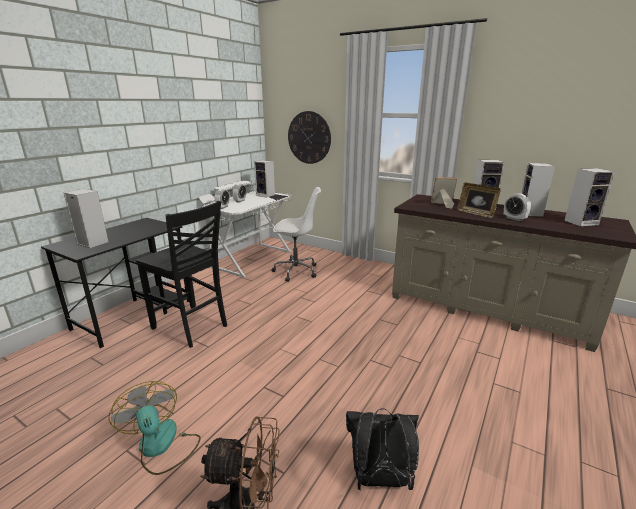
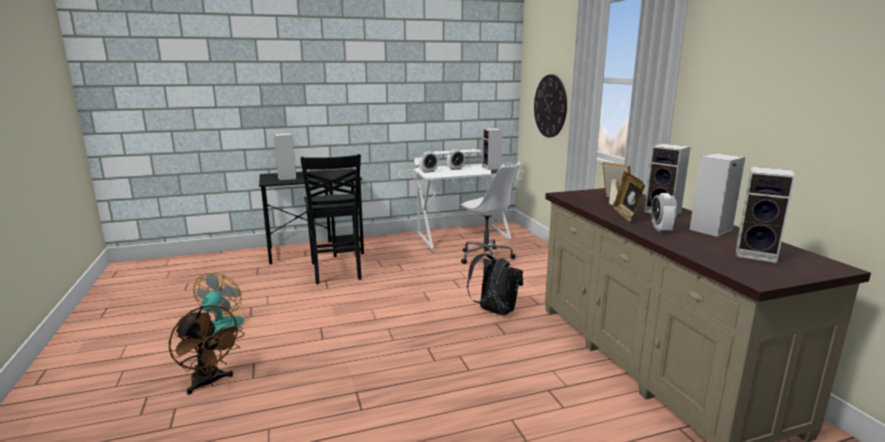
camera: 40 degrees right, 5 degrees down
black backpack [346,408,419,490] -> black backpack moved to [467,254,523,315]

